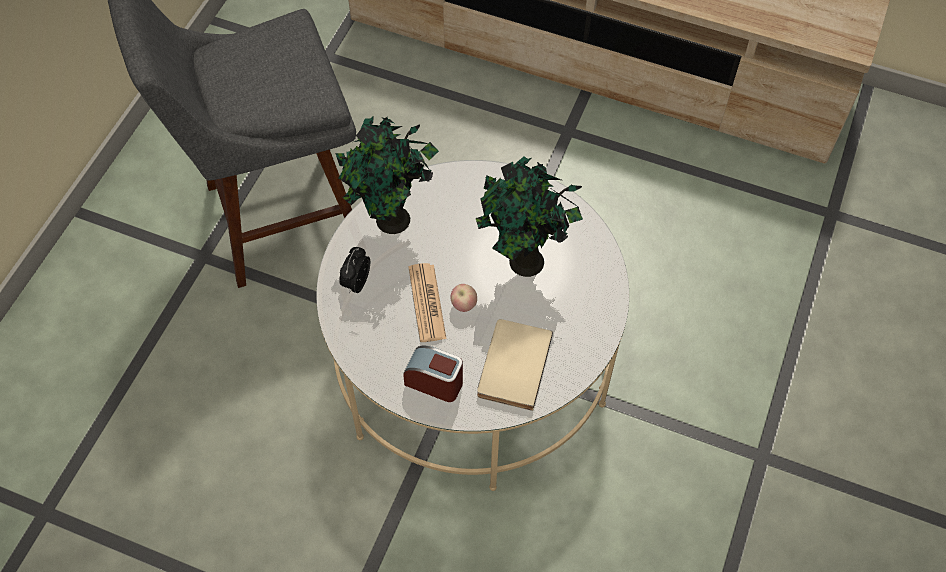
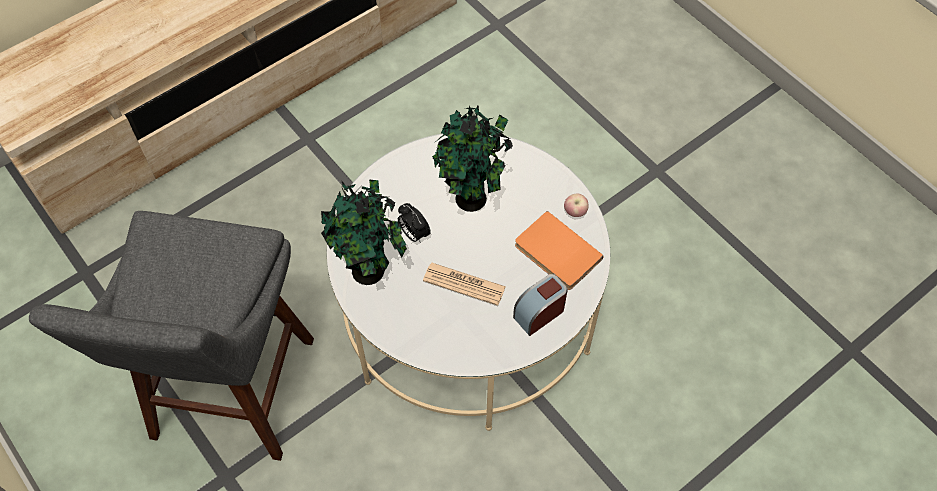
camera: 60 degrees left, 0 degrees up
alarm clock [339,247,370,293] -> alarm clock moved to [398,203,431,243]
apple [450,284,477,312] -> apple moved to [564,193,589,217]
beige book [477,319,553,411] -> orange book [515,211,604,290]

